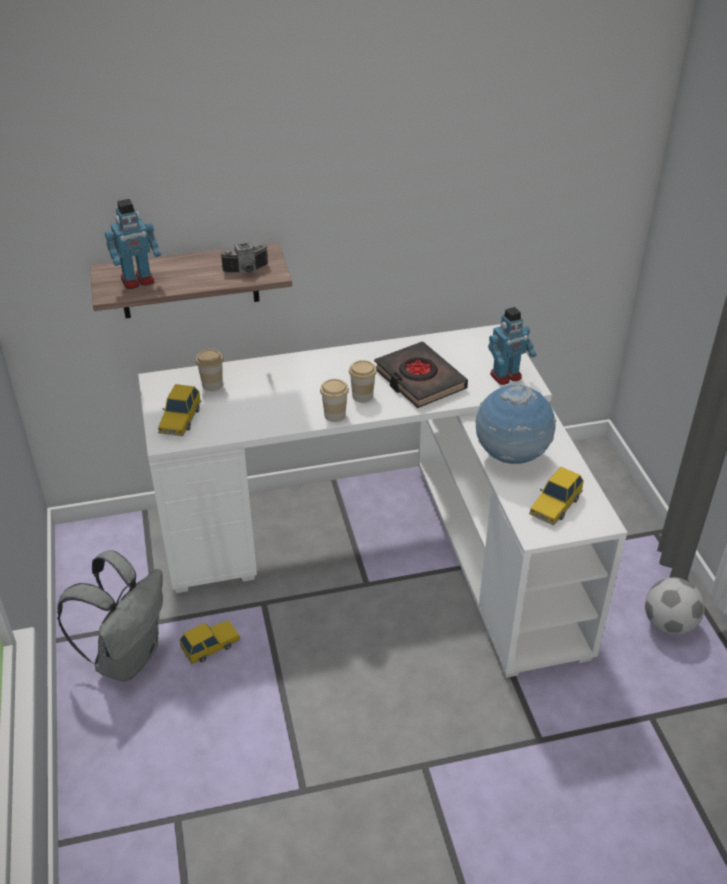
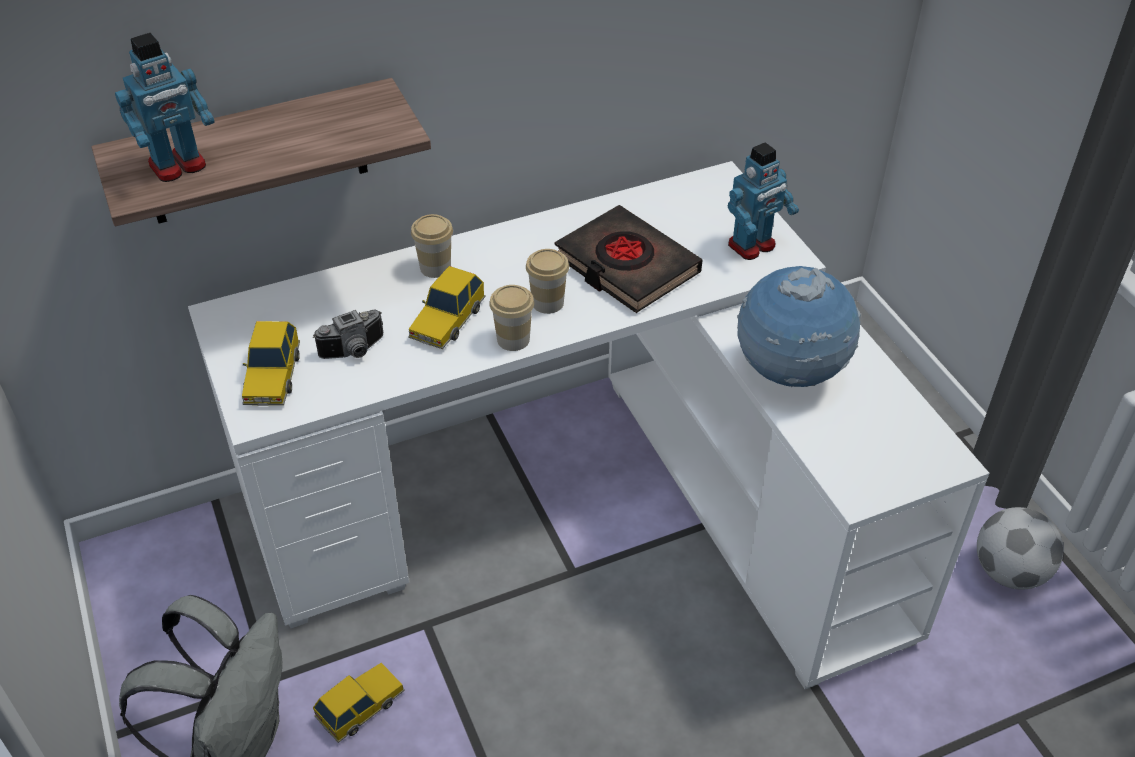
camera: 10 degrees left, 5 degrees up
cup [196,349,224,391] -> cup moved to [411,214,453,278]
camera [220,242,268,273] -> camera moved to [313,310,383,359]
toy car [529,467,584,525] -> toy car moved to [408,266,486,349]

